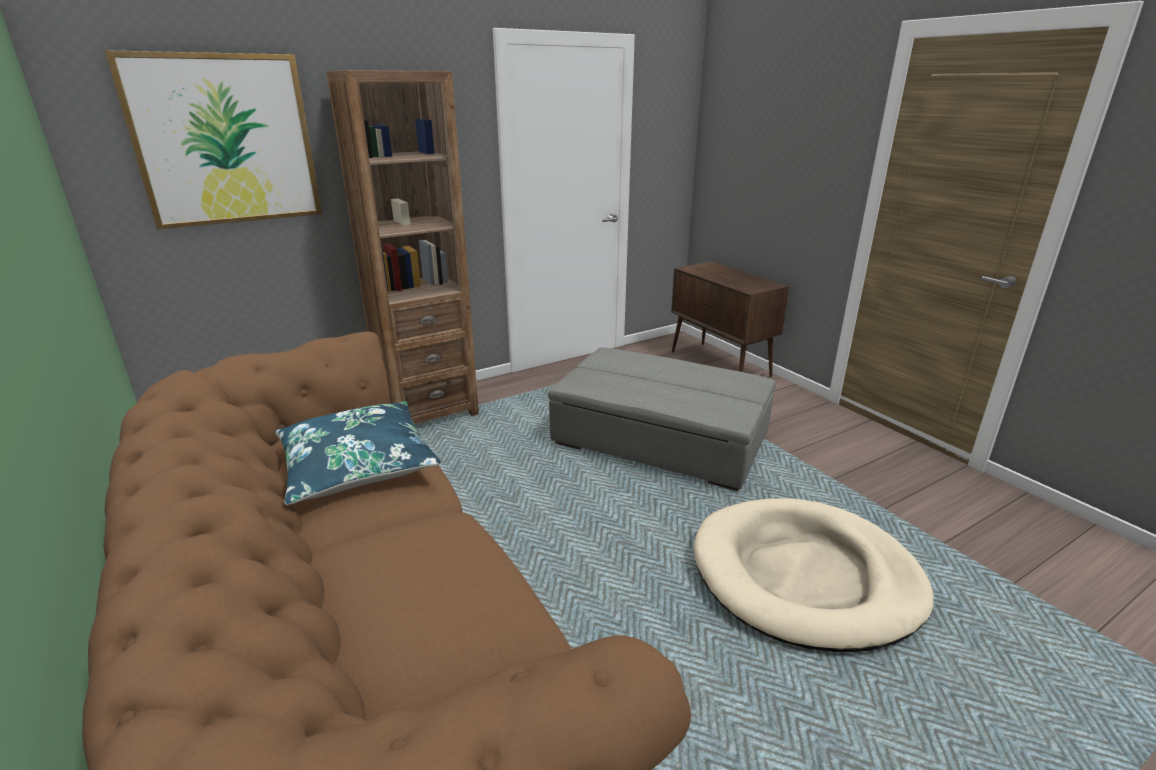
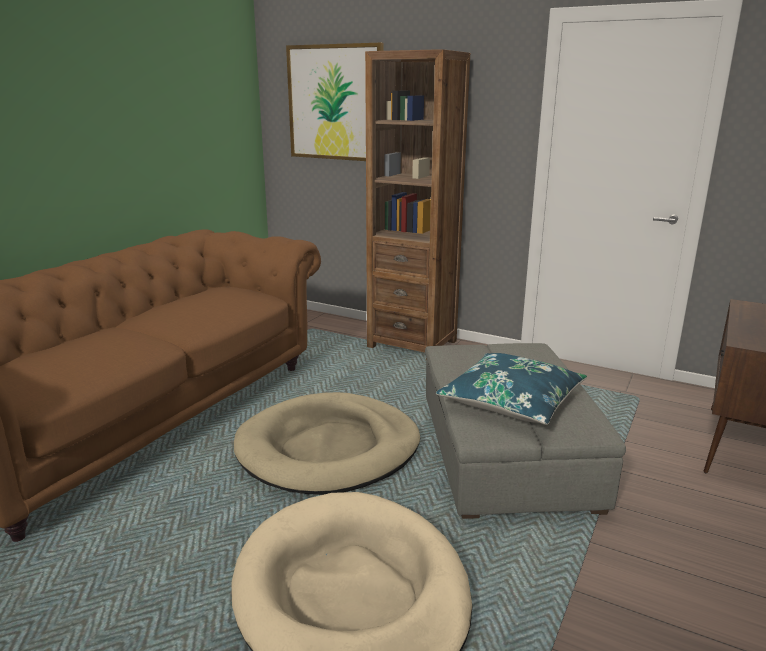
camera: 60 degrees right, 5 degrees down
blue pillow [275,401,441,505] -> blue pillow moved to [436,353,587,425]
none -> beige dog bed [234,392,420,495]

